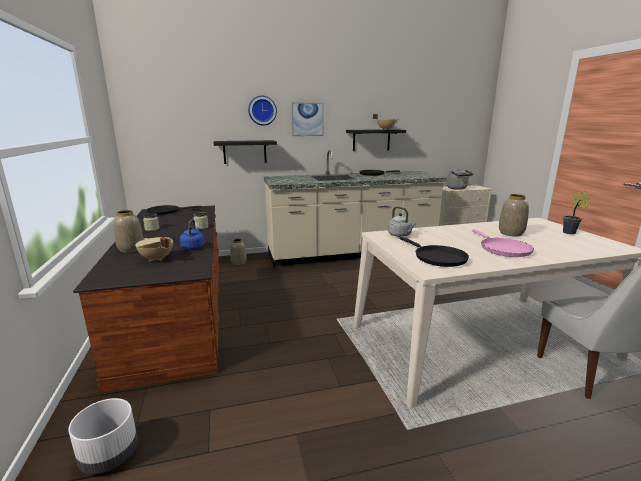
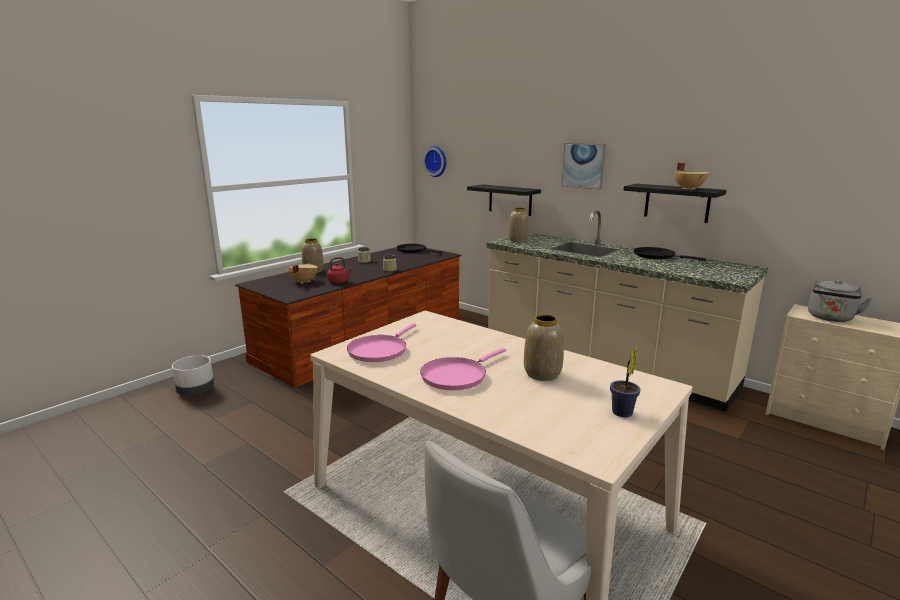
camera: 55 degrees right, 0 degrees up
blue kettle [180,220,205,250] -> red kettle [327,257,353,284]
vase [230,239,246,265] -> vase moved to [508,207,529,242]
wall clock [248,96,277,126] -> wall clock moved to [423,146,446,177]
grey kettle [388,206,415,237] -> none
black frying pan [400,237,469,267] -> pink frying pan [347,323,416,362]

